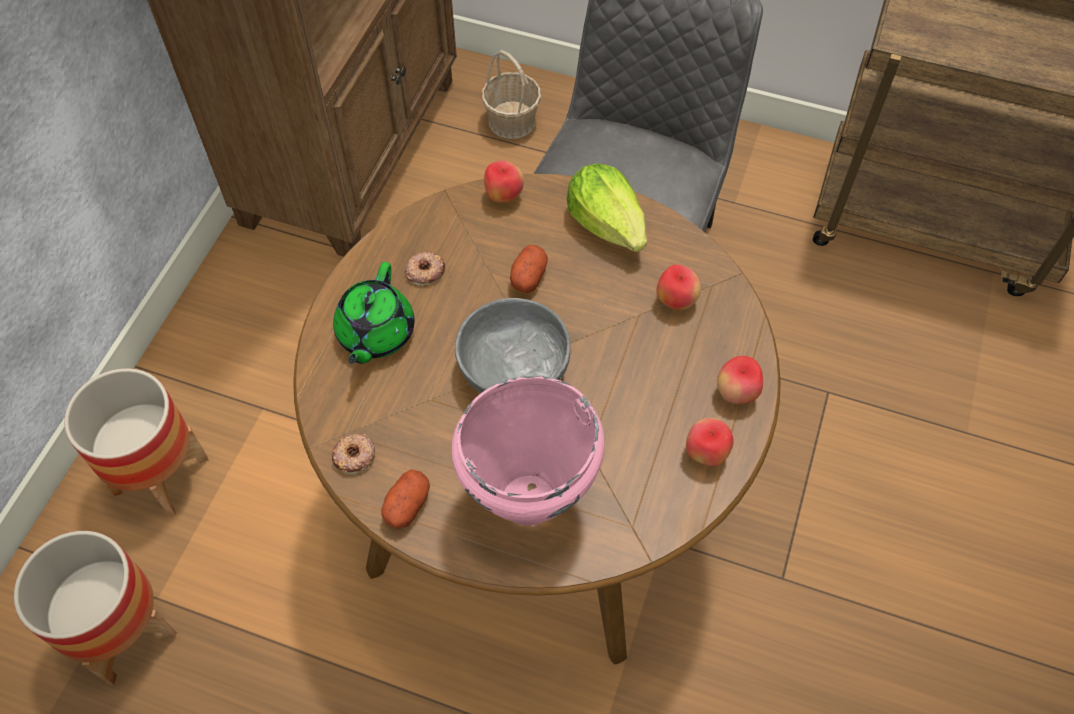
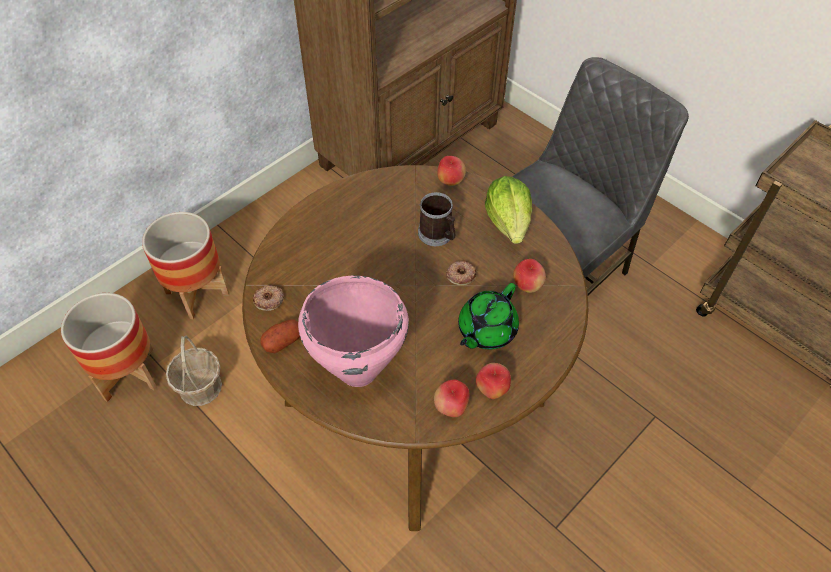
camera: 25 degrees right, 5 degrees down
green teapot [333,262,414,364] -> green teapot moved to [458,283,519,350]
donut [405,252,446,286] -> donut moved to [446,261,476,286]
grey bowl [455,298,571,393] -> none
basket [481,50,541,139] -> basket moved to [166,336,222,406]
potato [510,245,548,293] -> mug [418,192,455,246]
apple [717,356,763,404] -> apple moved to [434,380,470,417]

